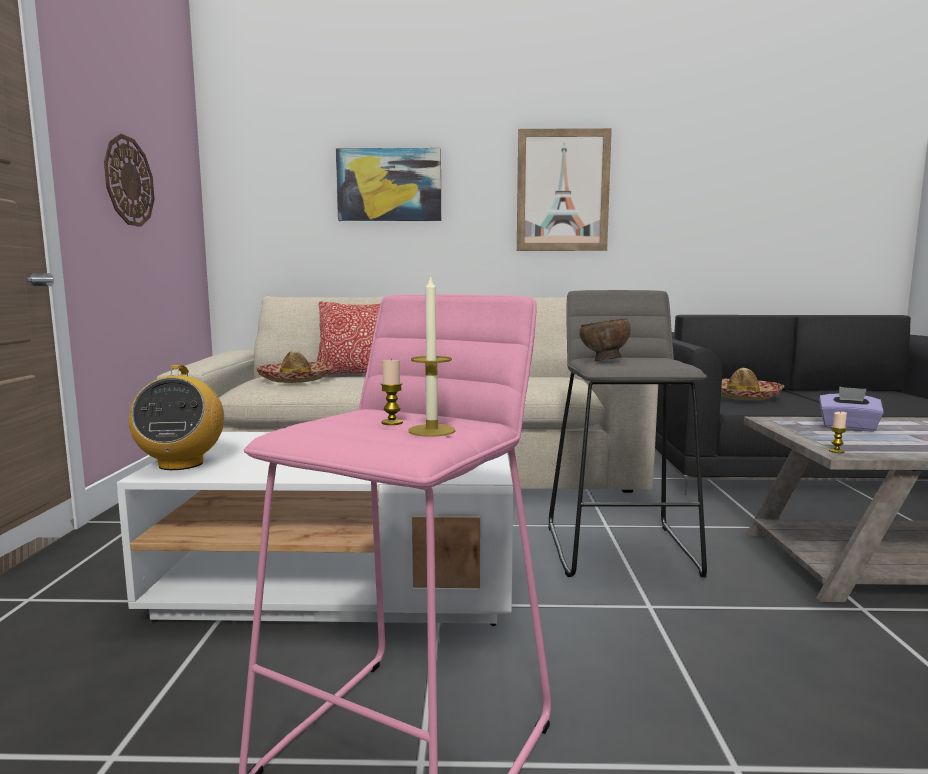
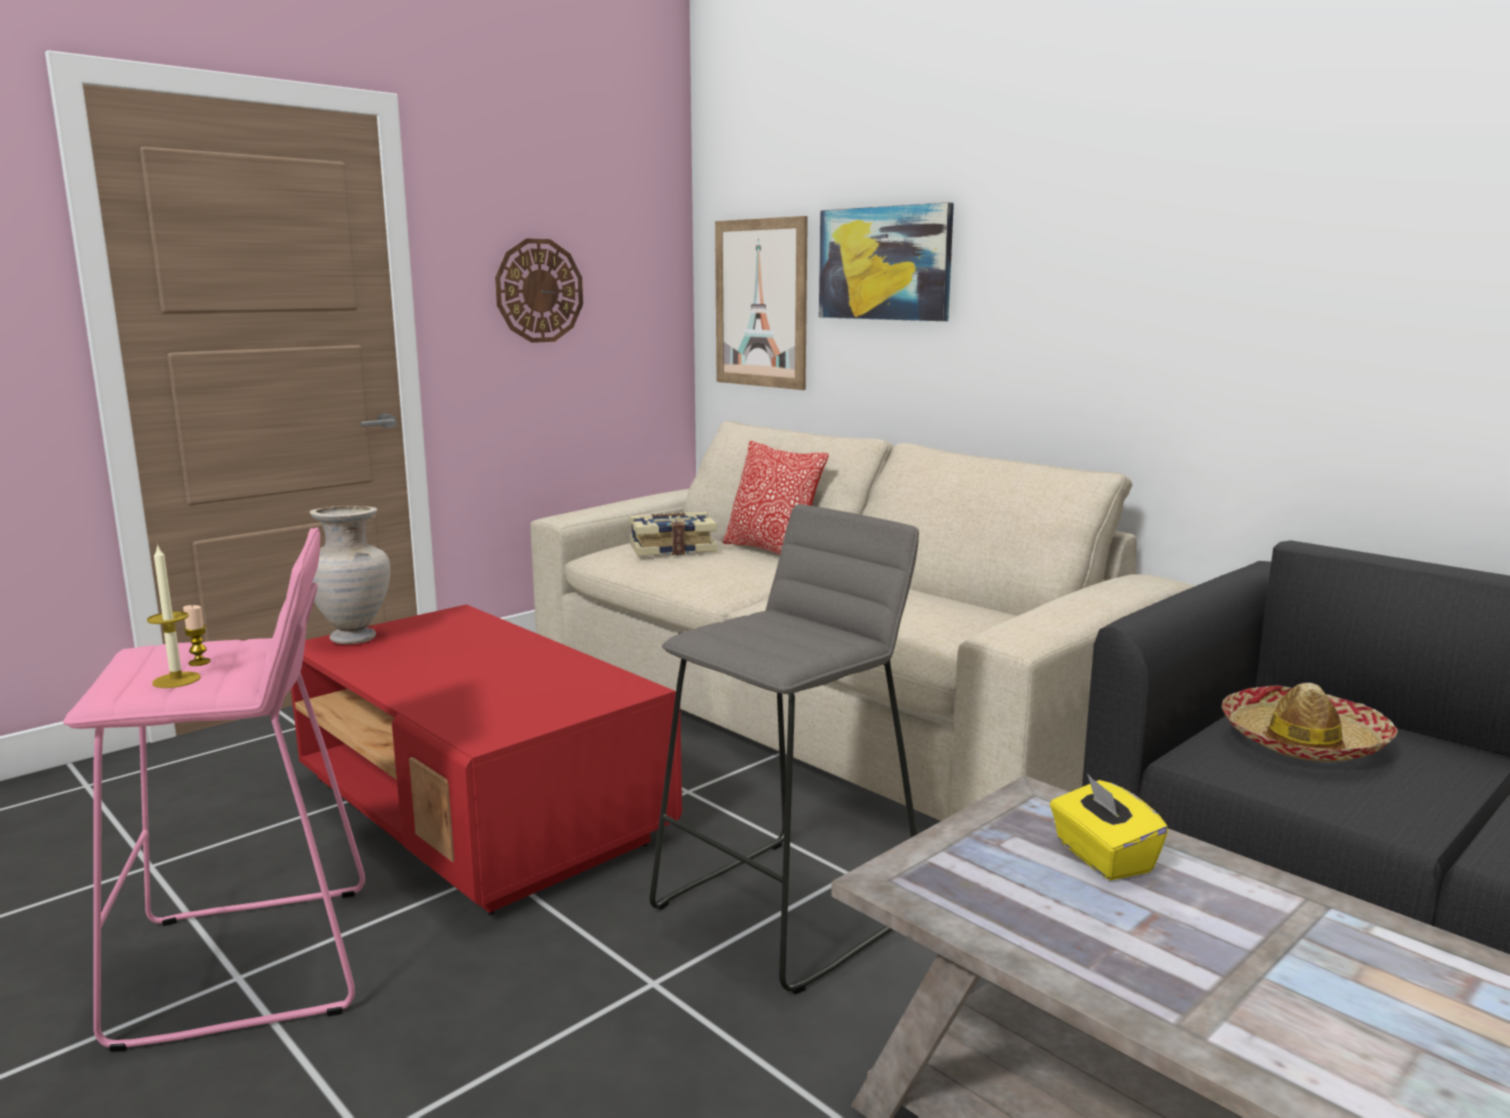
camera: 45 degrees right, 5 degrees up
white coffee table [117,432,513,626] -> red coffee table [291,605,682,915]
radio [129,365,224,470] -> beige vase [309,506,390,644]
hat [255,350,333,383] -> book [629,512,717,556]
picture [517,128,612,251] -> picture moved to [715,216,808,390]
brown bowl [579,318,631,361] -> none
purple tissue box [819,386,884,431] -> yellow tissue box [1050,774,1168,881]
candle [829,412,847,453] -> none

